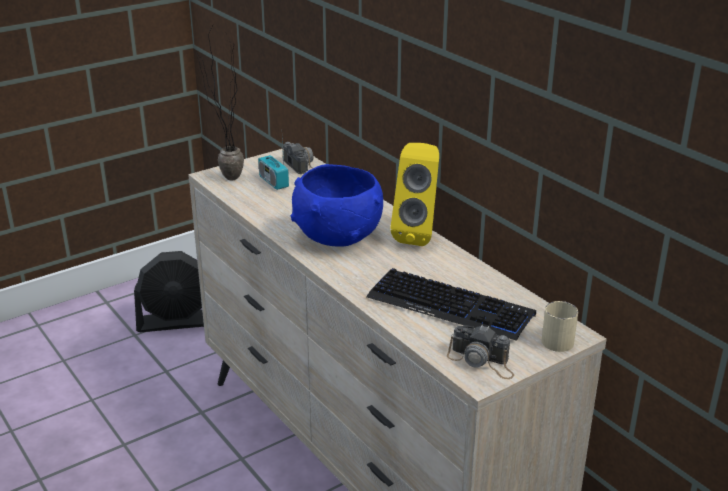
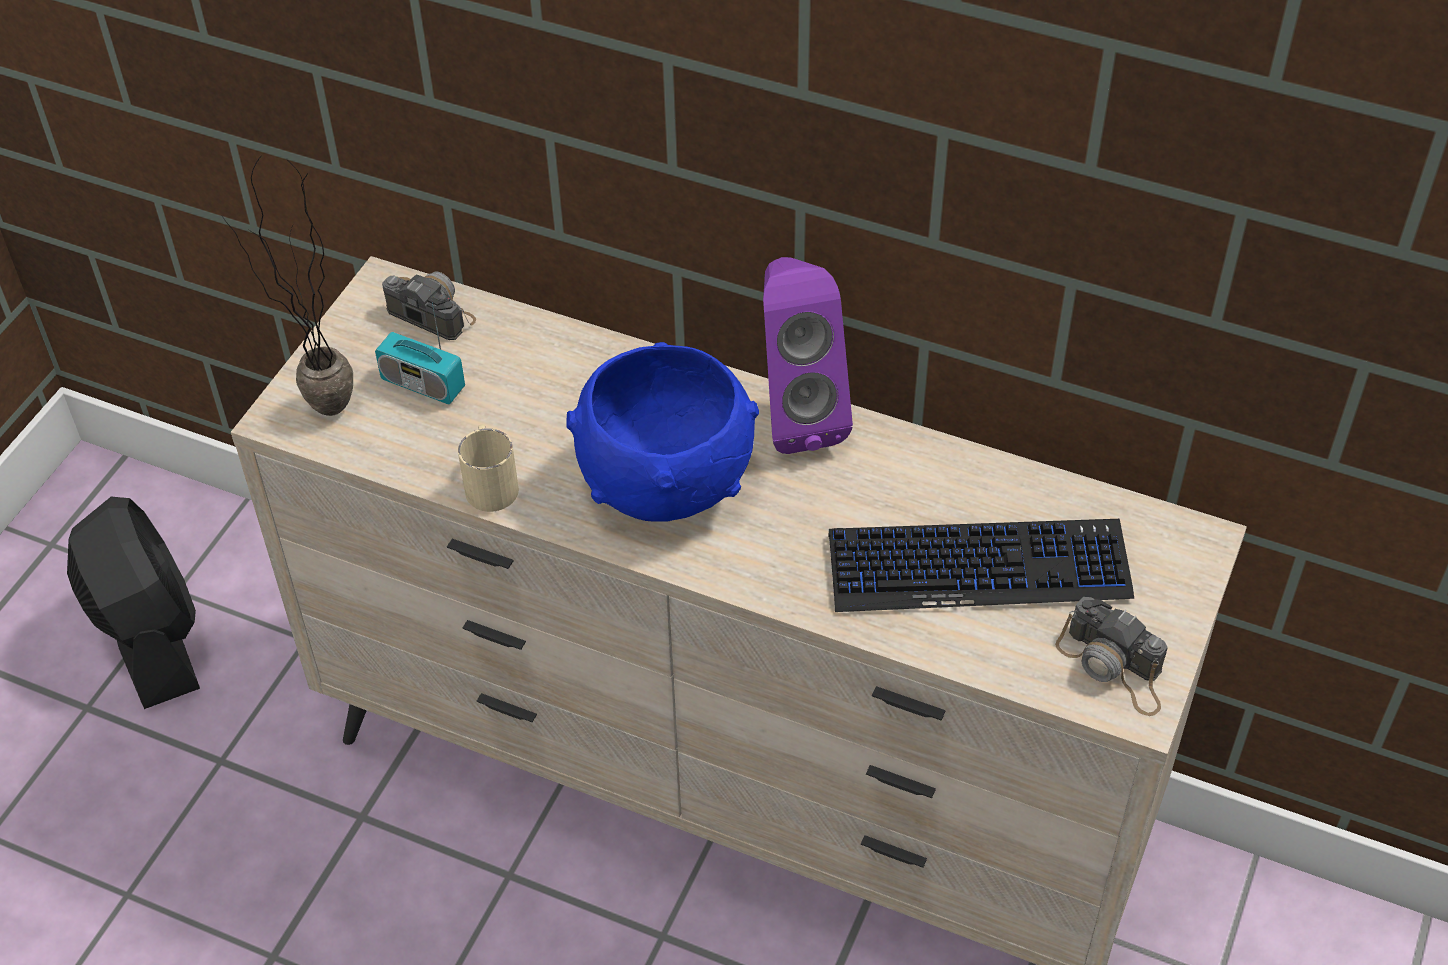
camera: 30 degrees left, 20 degrees up
black fan [134,251,204,332] -> black fan turned 75 degrees counterclockwise [67,497,200,709]
yellow speaker [390,143,439,246] -> purple speaker [763,257,853,454]
camera [447,324,514,379] -> camera turned 45 degrees clockwise [1055,597,1168,716]
beige mug [542,301,578,352] -> beige mug moved to [458,424,519,512]

